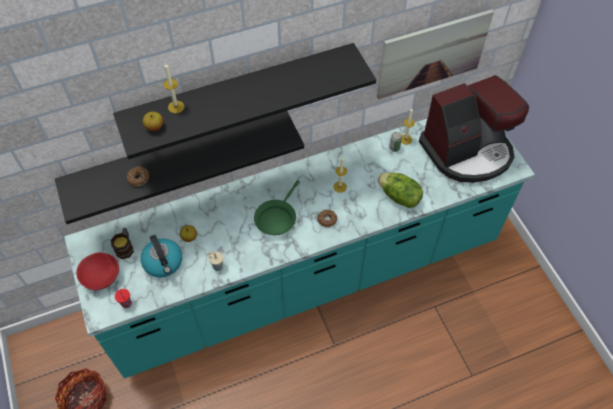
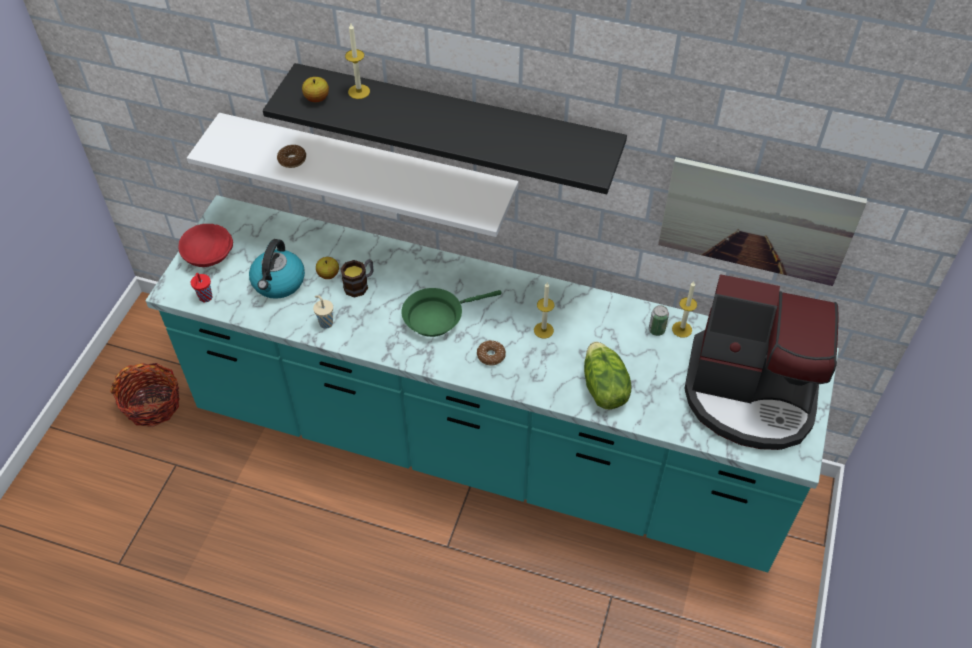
camera: 40 degrees right, 5 degrees down
black shelf [55,111,304,224] -> white shelf [187,113,518,237]
mug [111,228,134,259] -> mug moved to [340,259,373,298]

